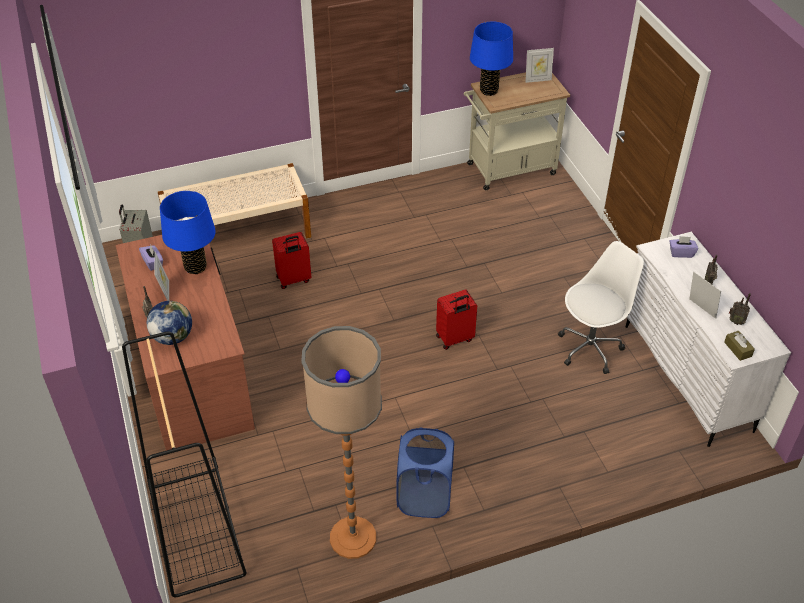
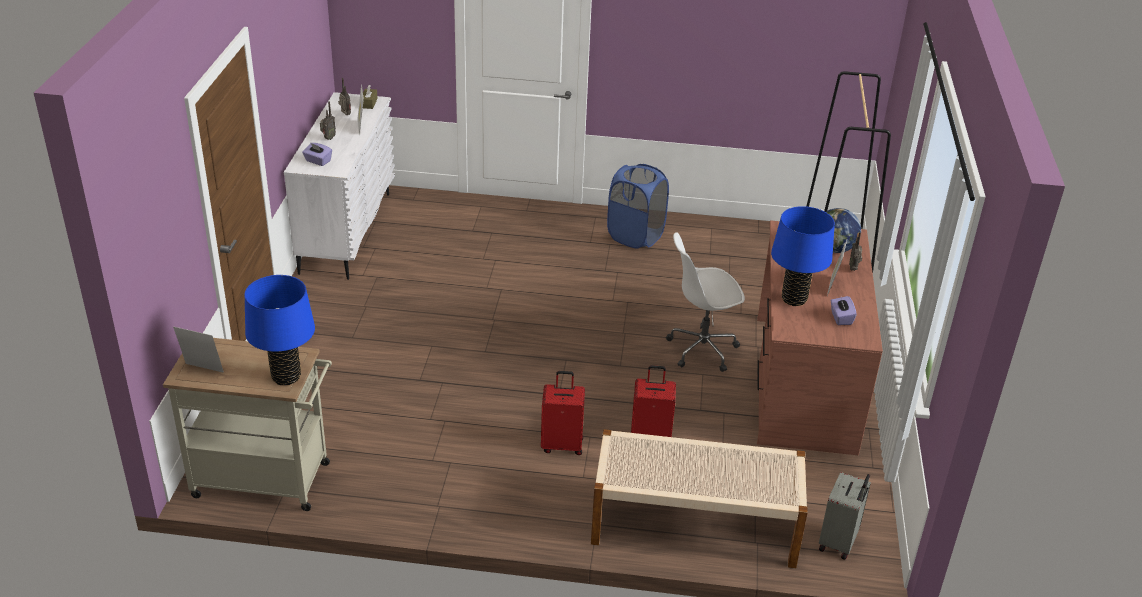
camera: 155 degrees left, 10 degrees down
floor lamp [301,326,382,559] -> none
red suitcase [436,290,477,350] -> red suitcase moved to [541,371,585,455]
white office chair [558,241,644,374] -> white office chair moved to [666,232,745,372]

